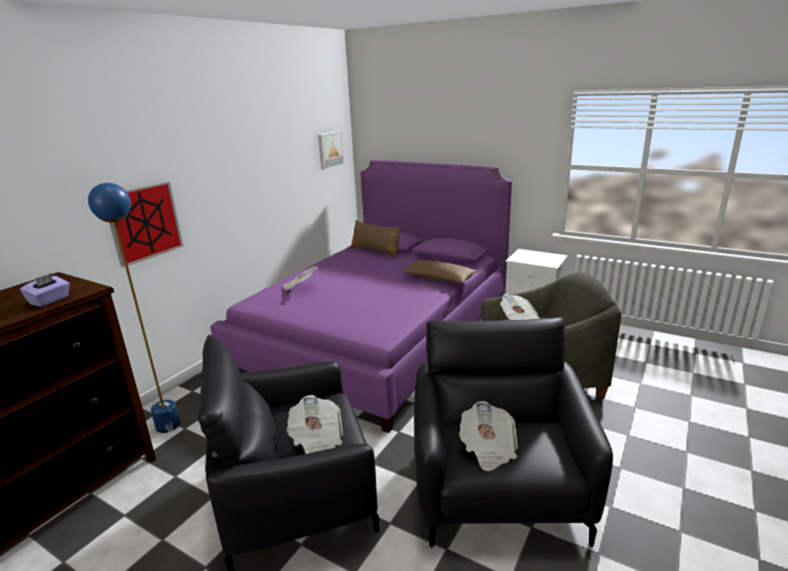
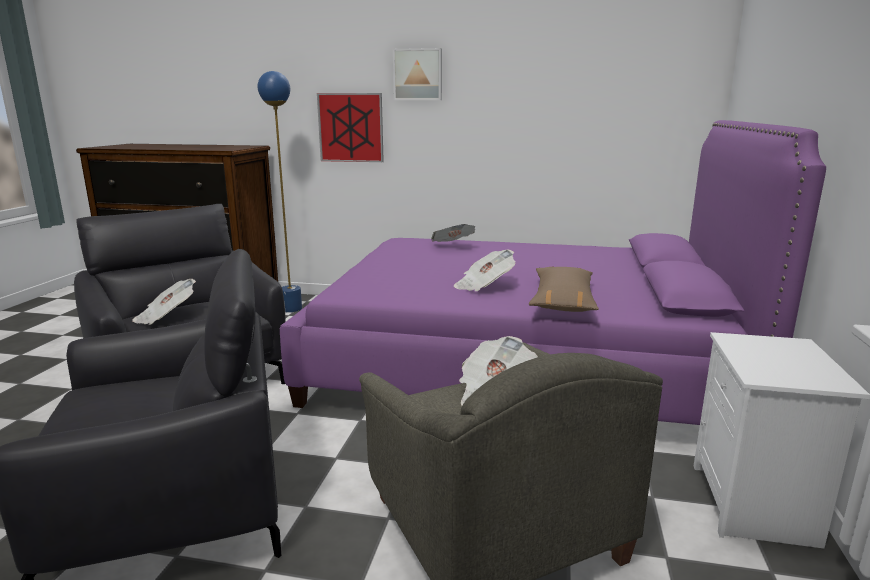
camera: 70 degrees right, 5 degrees down
purple tissue box [20,273,70,307] -> none
picture [318,131,344,170] -> picture moved to [393,48,442,100]
brown pillow [350,220,402,258] -> none
newspaper [459,401,518,471] -> newspaper moved to [454,250,516,291]

